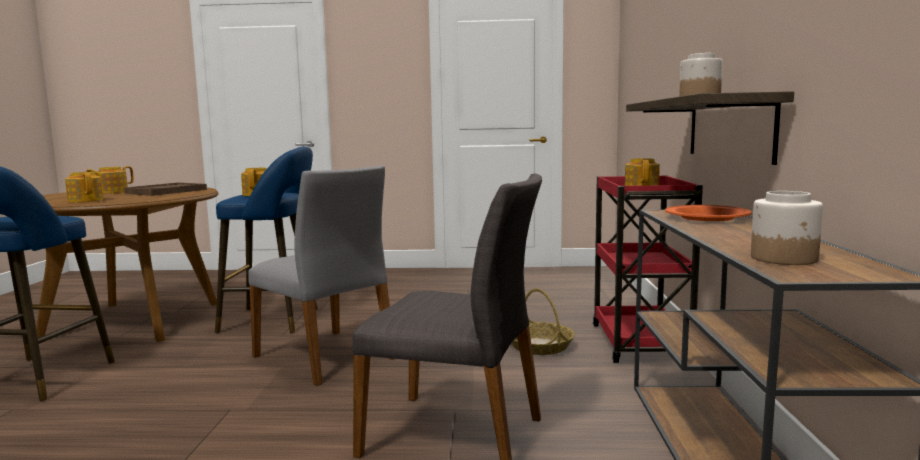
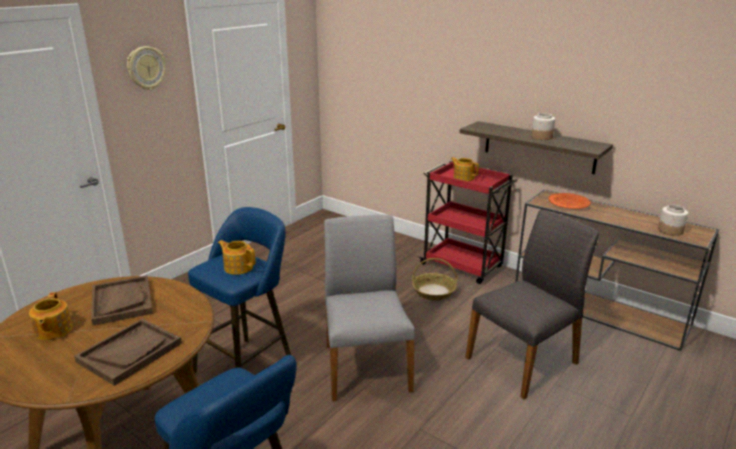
camera: 55 degrees left, 15 degrees up
teapot [65,172,103,202] -> brown tray [74,319,182,386]
grey chair [248,165,394,386] -> grey chair turned 90 degrees counterclockwise [324,215,415,401]
none -> wall clock [127,46,166,90]

